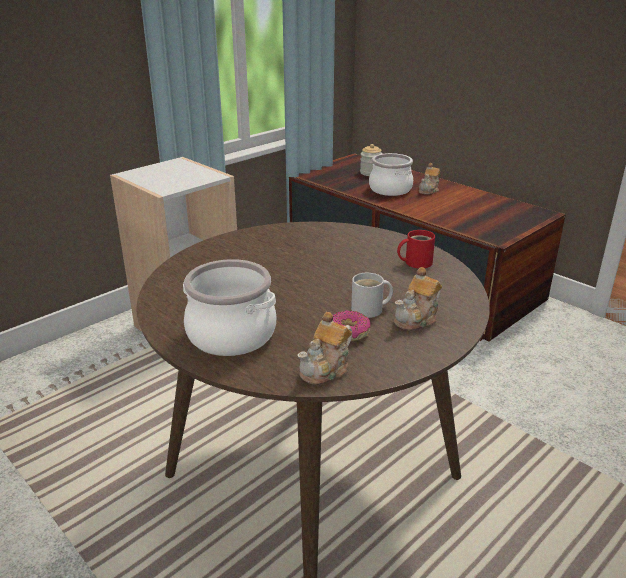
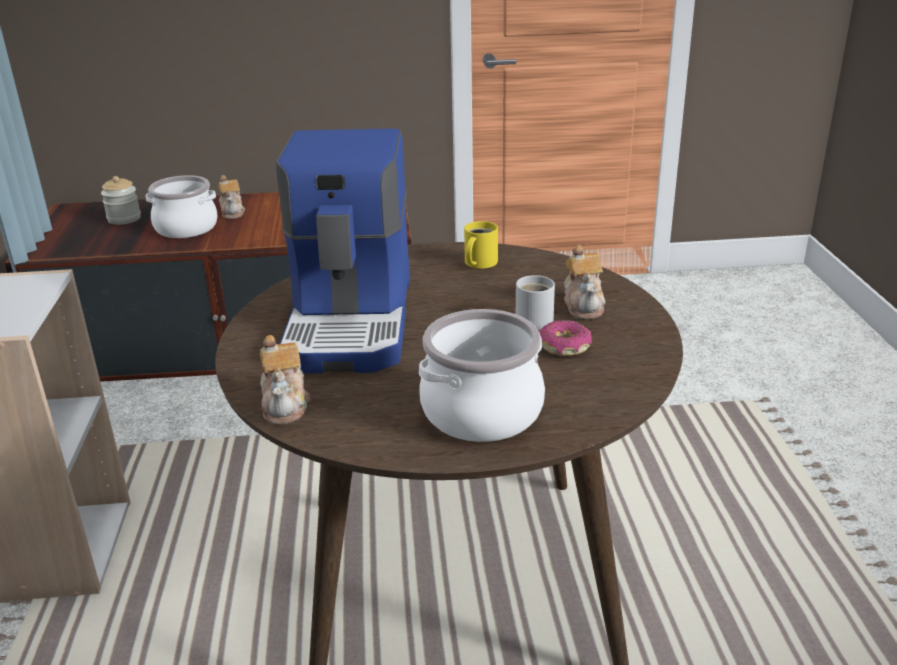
camera: 50 degrees left, 0 degrees up
teapot [298,312,352,385] -> teapot moved to [260,335,310,425]
red mug [397,230,435,269] -> yellow mug [464,221,498,269]
none -> coffee machine [276,129,410,374]

